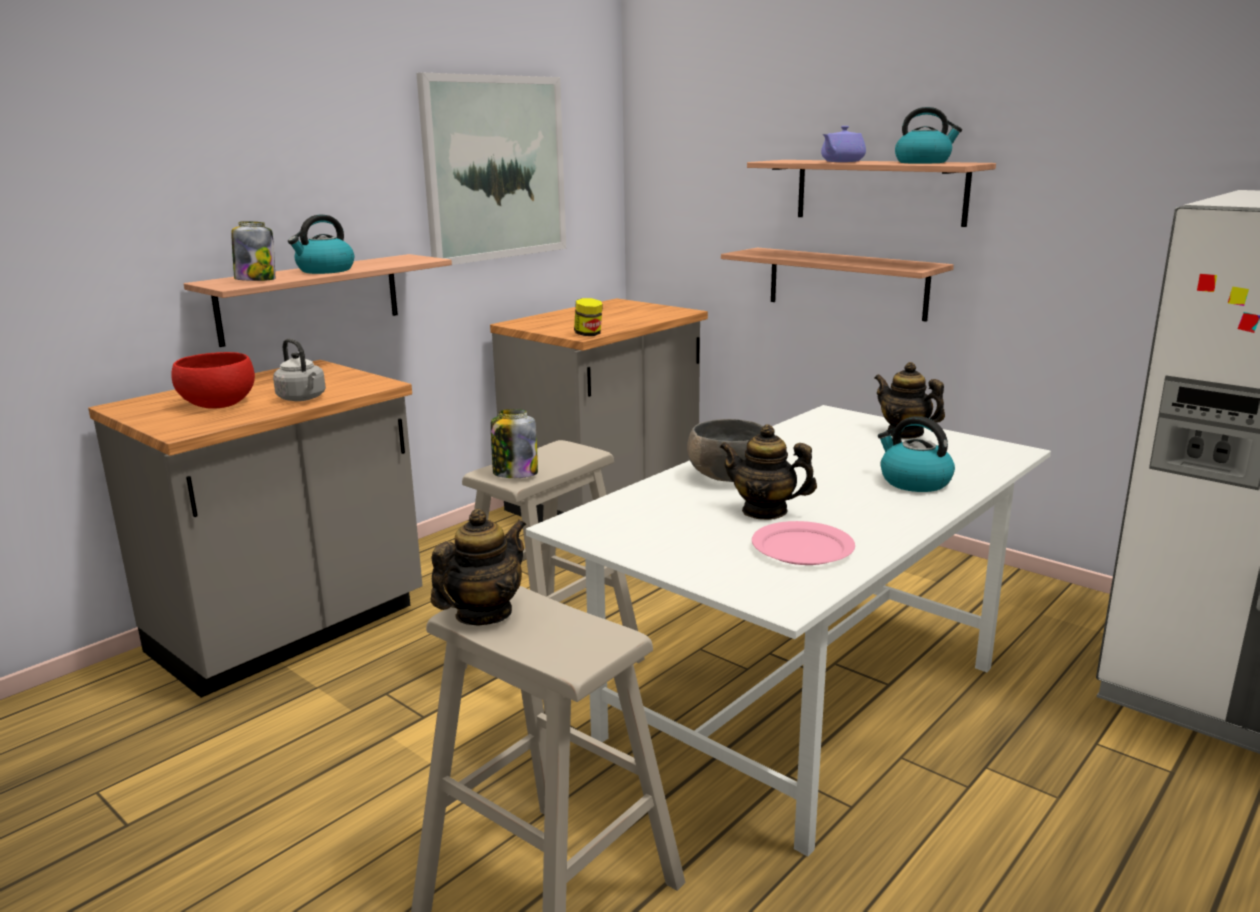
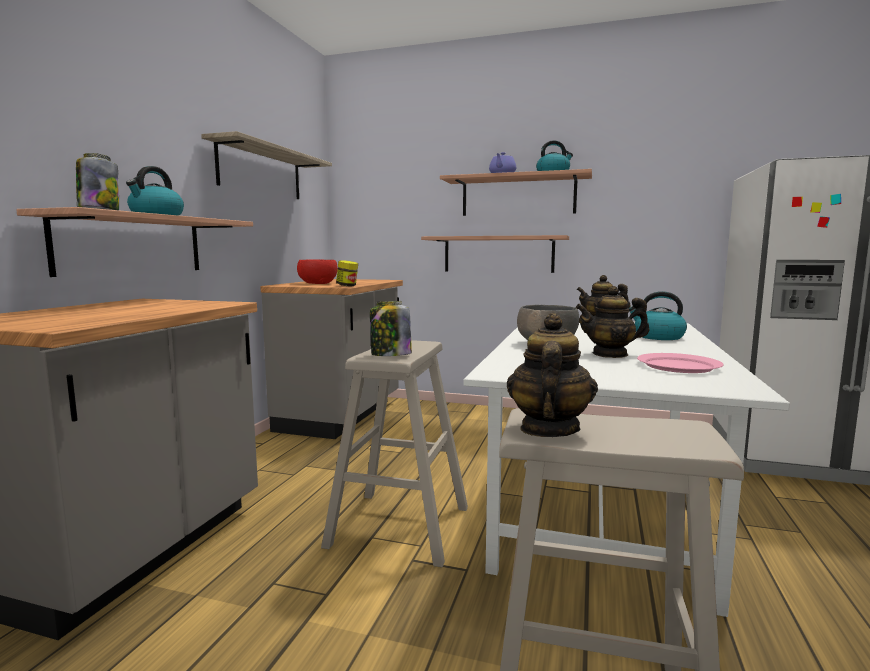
camera: 25 degrees left, 10 degrees down
red bowl [171,352,255,408] -> red bowl moved to [297,260,338,284]
grey kettle [273,339,326,401] -> none
picture [416,73,566,265] -> shelf [201,131,332,199]

